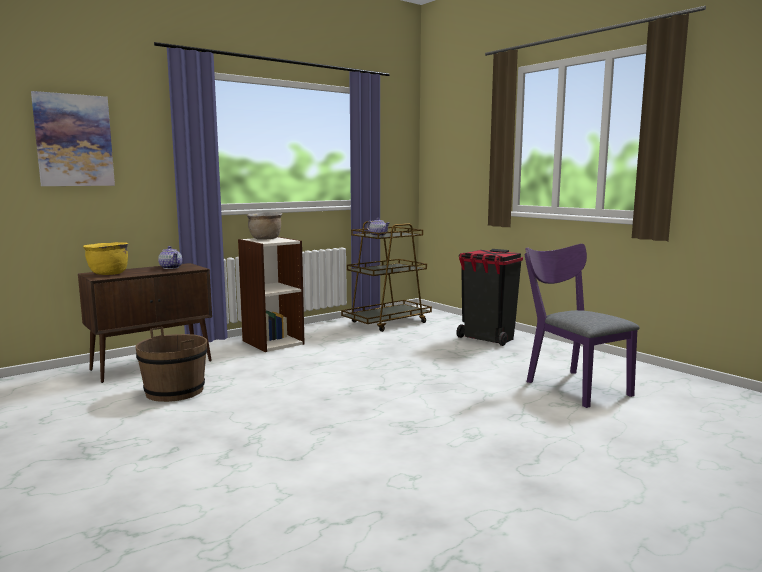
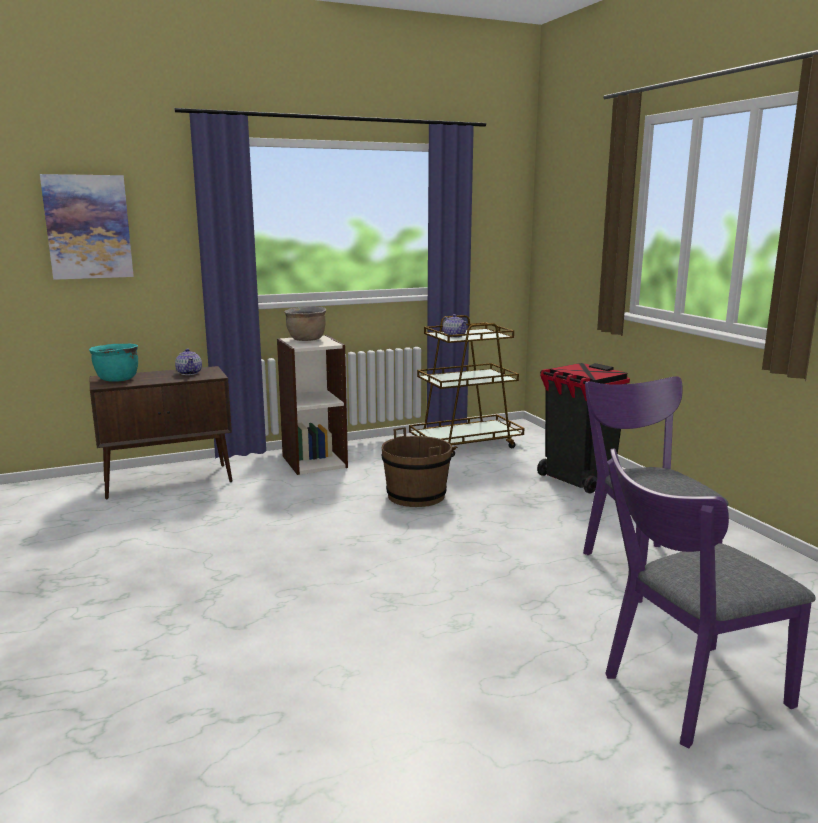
camera: 15 degrees right, 5 degrees up
yellow cooking pot [83,242,128,275] -> turquoise cooking pot [89,343,138,382]
brown bucket [135,327,207,402] -> brown bucket moved to [381,427,452,507]
none -> purple chair [605,448,816,749]

